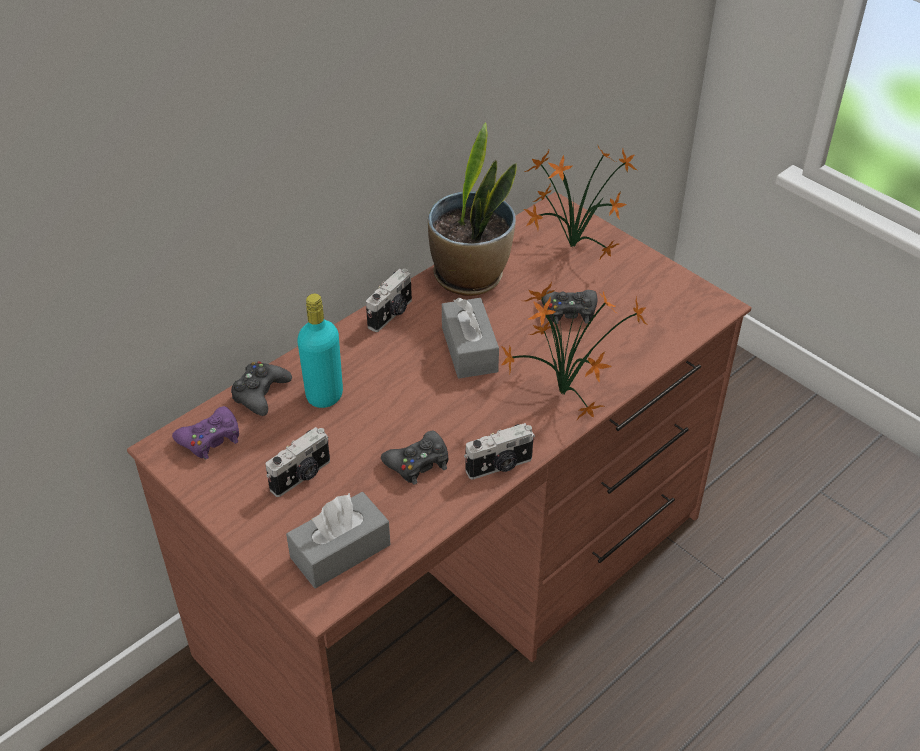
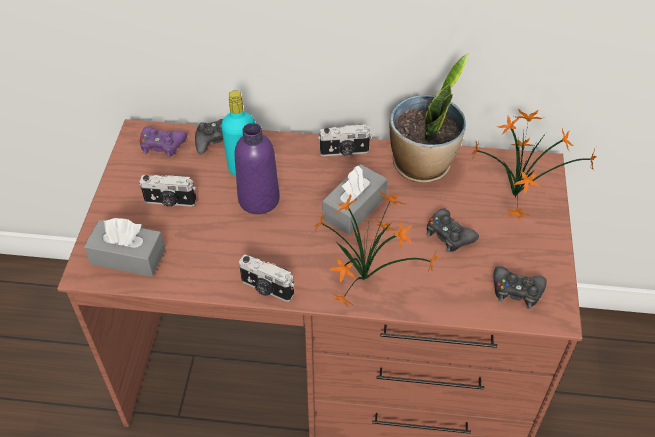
camera: 50 degrees right, 5 degrees up
black game controller [381,431,448,485] -> black game controller moved to [493,266,547,309]
none -> purple bottle [235,123,280,214]

